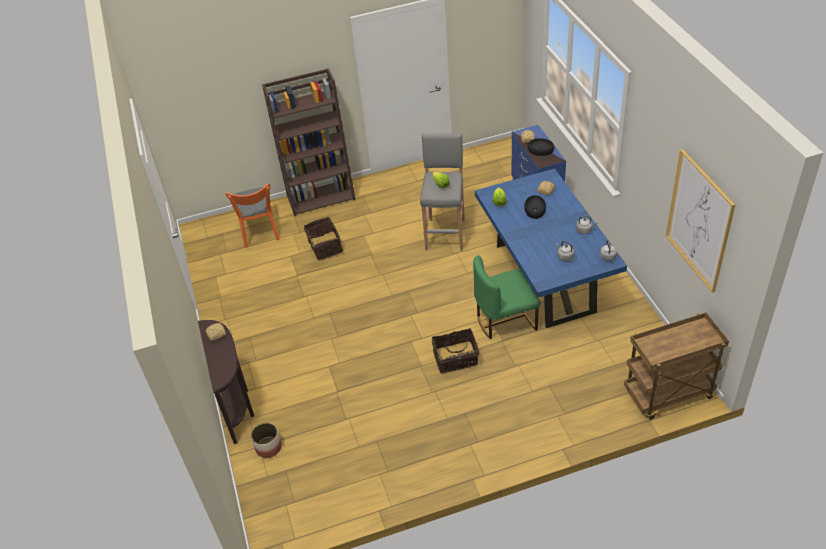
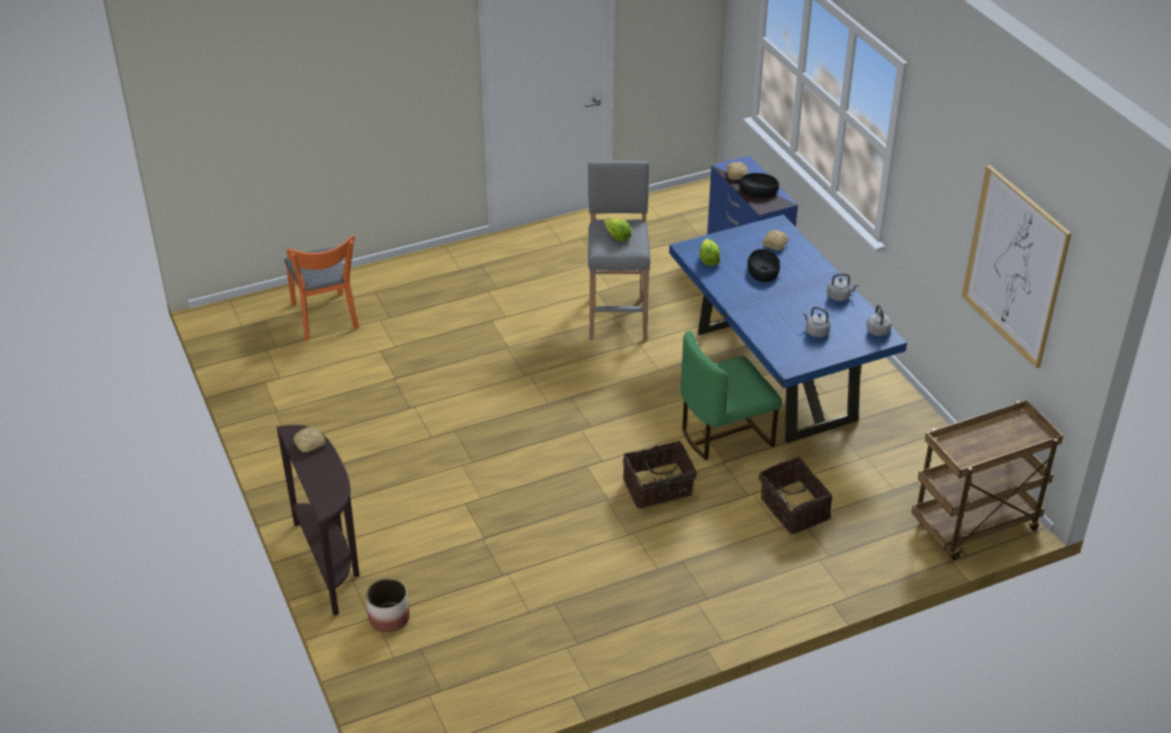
camera: 10 degrees left, 5 degrees down
brown bookcase [262,68,356,216] -> none
basket [303,217,343,260] -> basket moved to [758,457,832,534]

